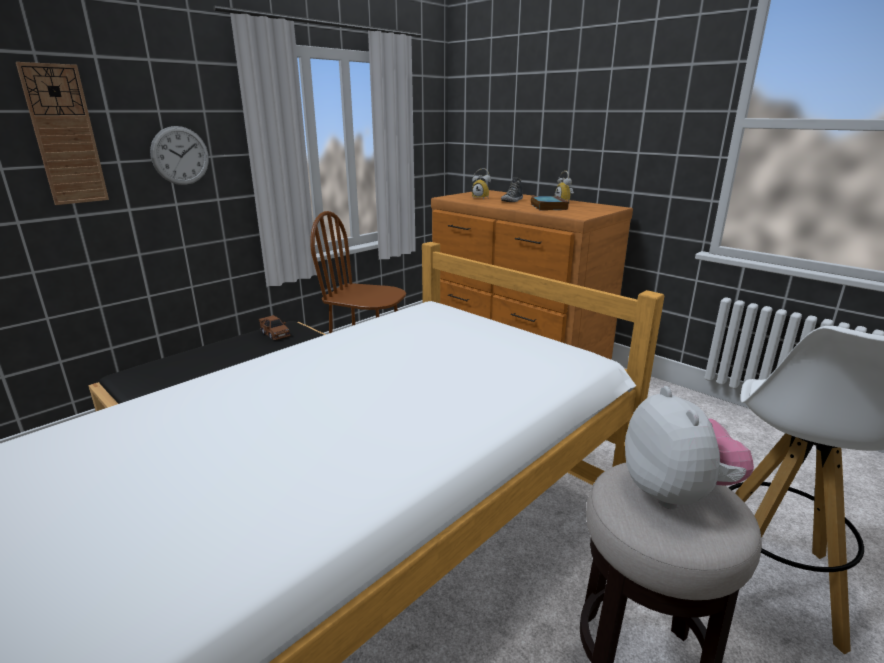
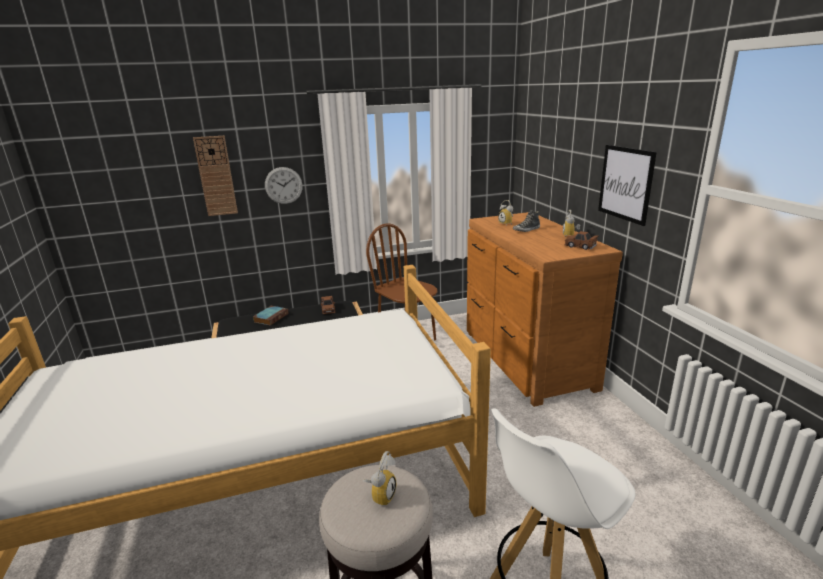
camera: 30 degrees right, 0 degrees up
book [531,196,569,210] -> book moved to [253,306,288,325]
plush toy [625,386,754,509] -> alarm clock [363,451,396,507]
none -> brown toy car [564,231,599,250]
none -> picture [598,145,657,226]

